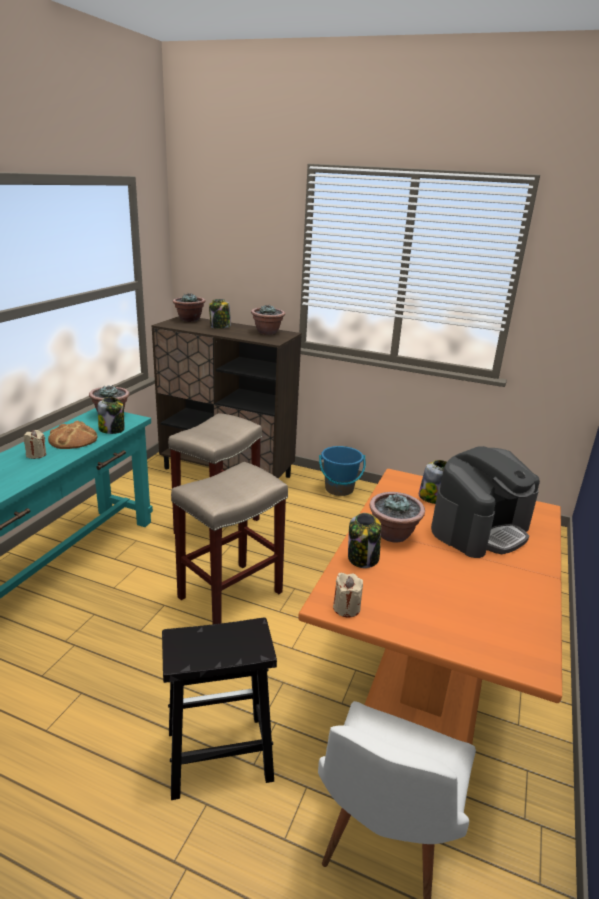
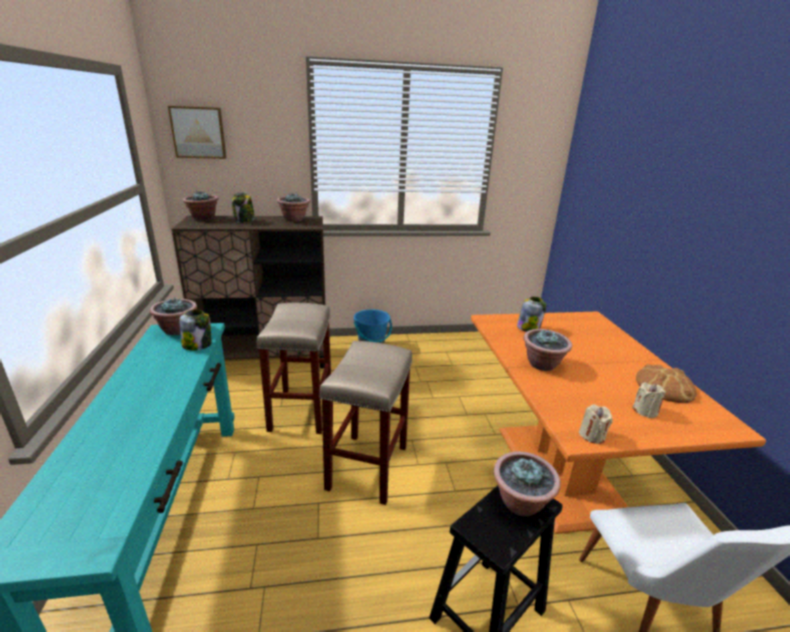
camera: 30 degrees left, 0 degrees up
beige candle [24,430,46,459] -> beige candle moved to [632,382,666,418]
bread [48,421,98,449] -> bread moved to [636,364,697,403]
jar [348,513,381,568] -> none
coffee machine [431,446,540,558] -> none
none -> picture [168,106,226,159]
none -> potted plant [493,451,561,516]

